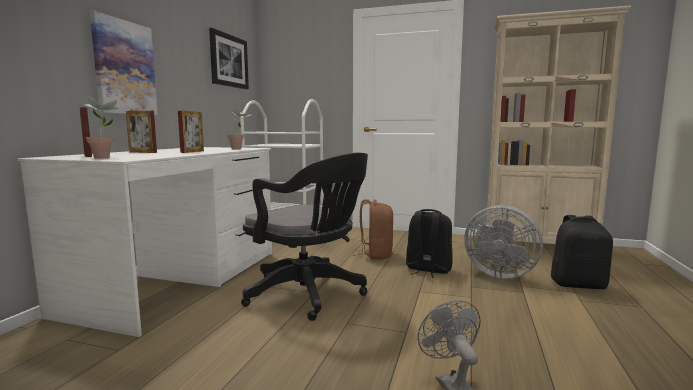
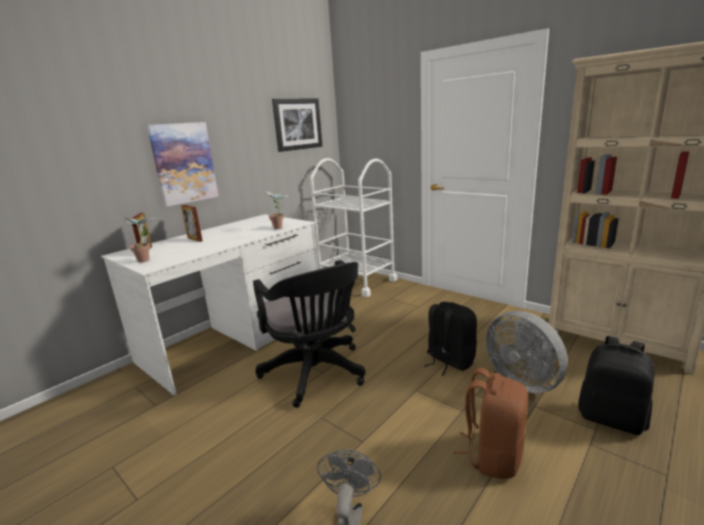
camera: 25 degrees right, 10 degrees up
picture frame [178,111,204,153] -> none
brown backpack [353,199,393,260] -> brown backpack moved to [453,368,528,479]

